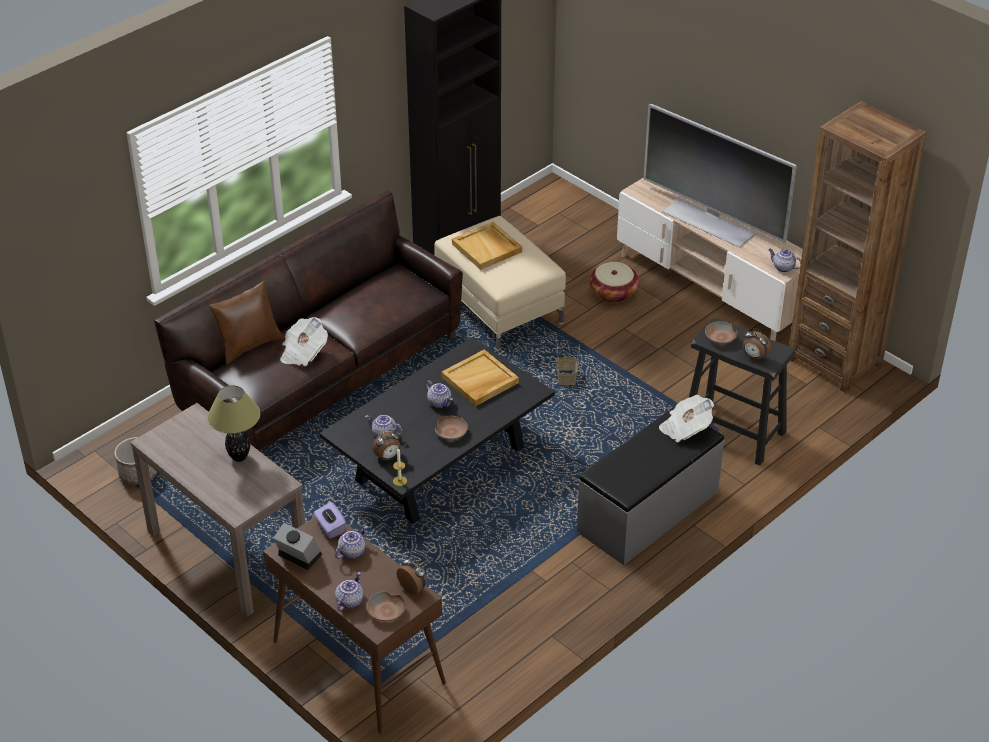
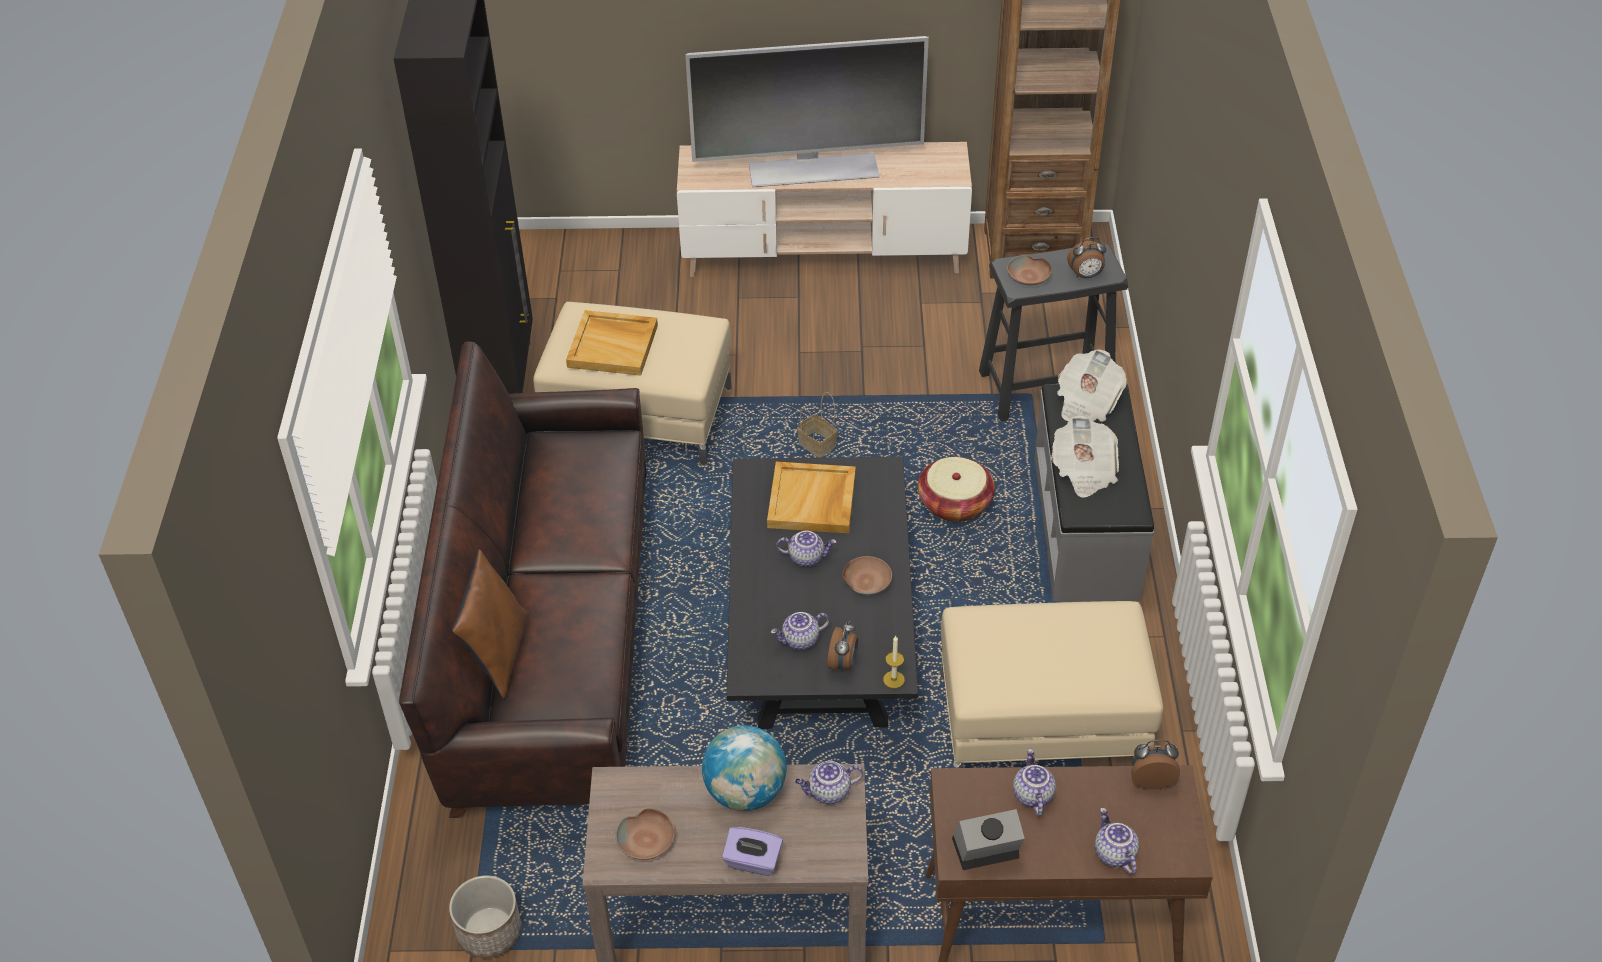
camera: 45 degrees left, 5 degrees up
table lamp [207,385,260,462] -> globe [702,725,787,811]
newspaper [280,317,328,366] -> newspaper moved to [1051,415,1119,498]
purple tissue box [314,502,346,539] -> purple tissue box moved to [722,827,783,876]
brown bowl [367,591,406,621] -> brown bowl moved to [615,809,675,860]
basket [589,262,639,303] -> basket moved to [918,457,995,522]
teapot [768,249,801,273] -> teapot moved to [795,761,863,804]
none -> beige ottoman [941,601,1163,768]

